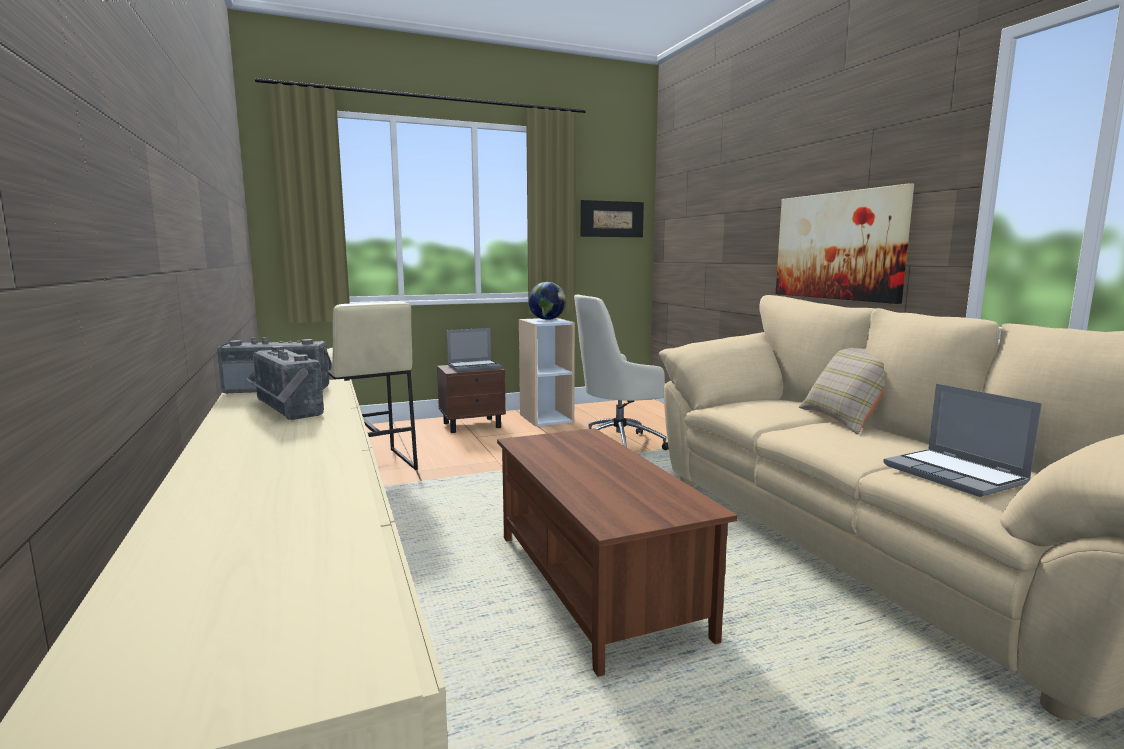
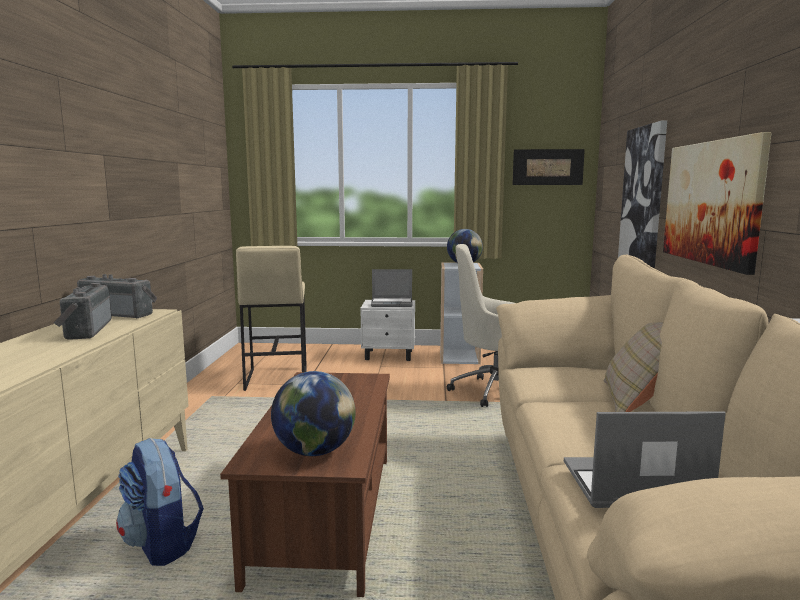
camera: 25 degrees right, 0 degrees up
brown nightstand [437,365,506,433] -> white nightstand [360,300,415,361]
laptop [883,384,1042,497] -> laptop turned 90 degrees clockwise [564,411,726,508]
none -> backpack [116,438,204,566]
none -> globe [271,371,356,456]
none -> picture [618,120,667,269]

